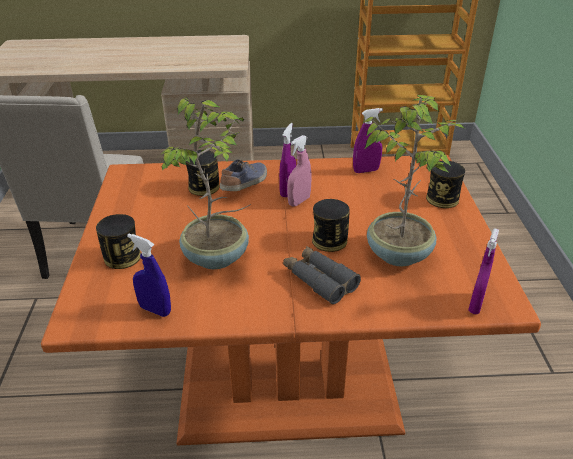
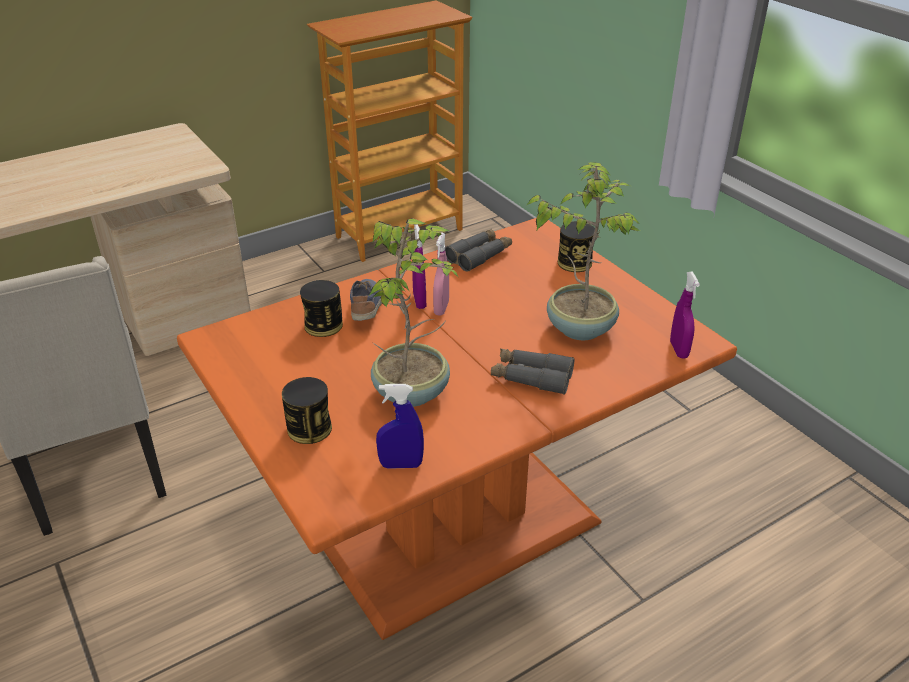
camera: 30 degrees left, 0 degrees up
can [312,199,350,252] -> none
purple spray bottle [353,108,383,173] -> grey binoculars [445,229,512,272]

